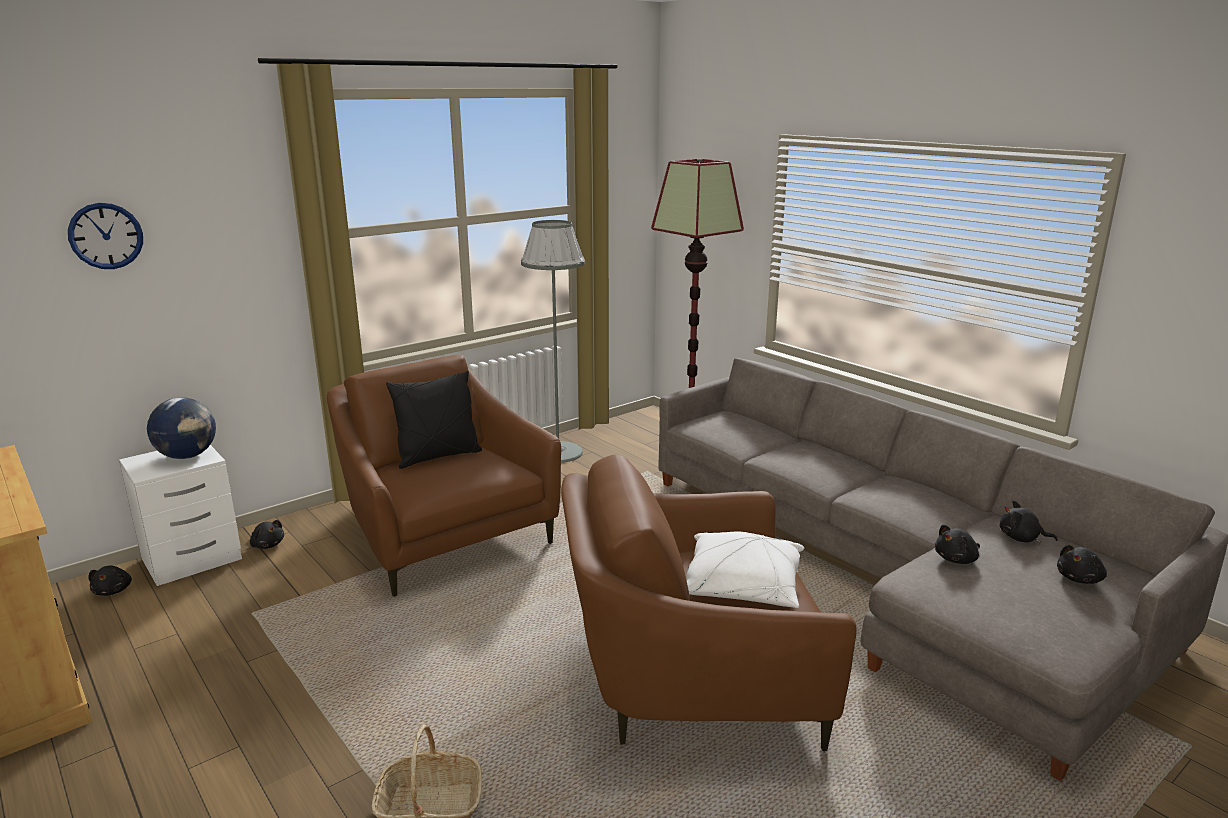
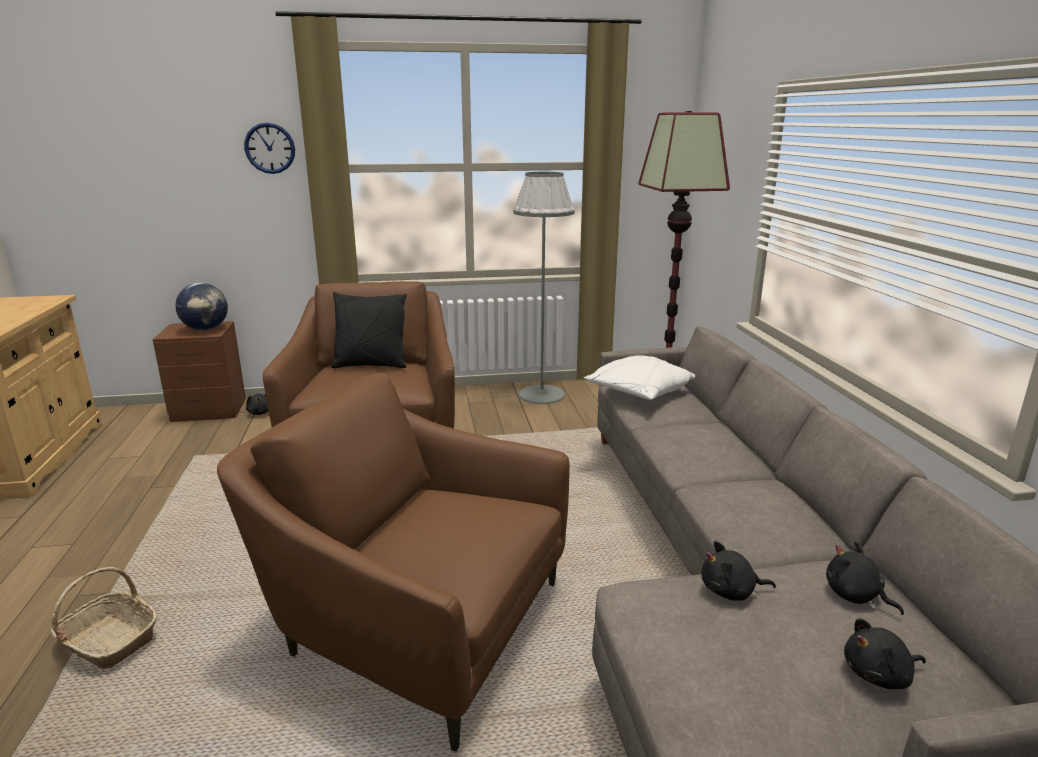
camera: 30 degrees right, 0 degrees up
wall clock [68,203,143,269] -> wall clock moved to [244,123,295,174]
black plush toy [88,565,132,596] -> none
white nightstand [119,445,242,586] -> brown nightstand [153,321,246,422]
white pillow [686,532,805,608] -> white pillow moved to [584,355,695,400]

